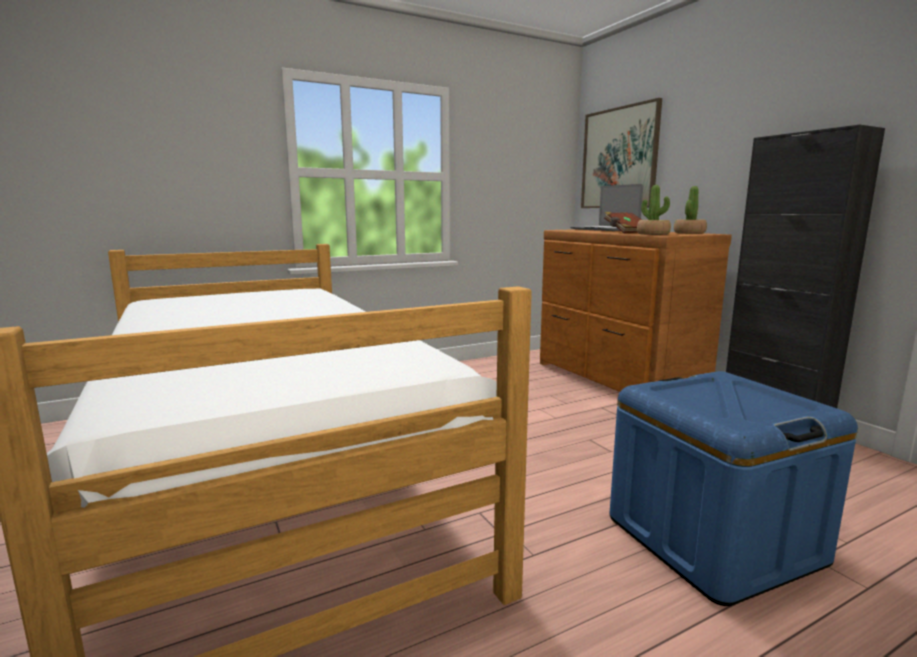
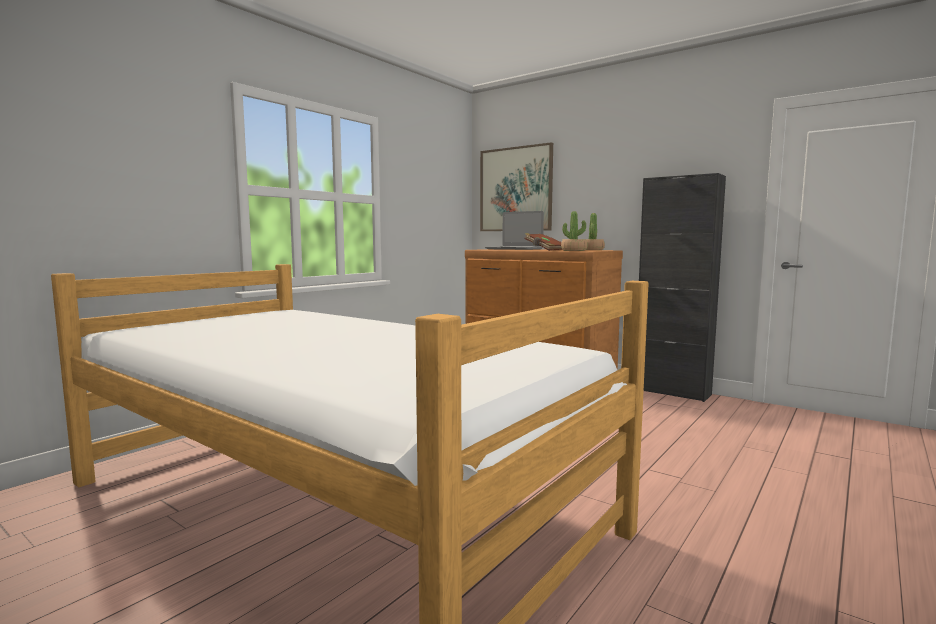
camera: 25 degrees left, 5 degrees down
blue storage box [610,371,858,606] -> none

